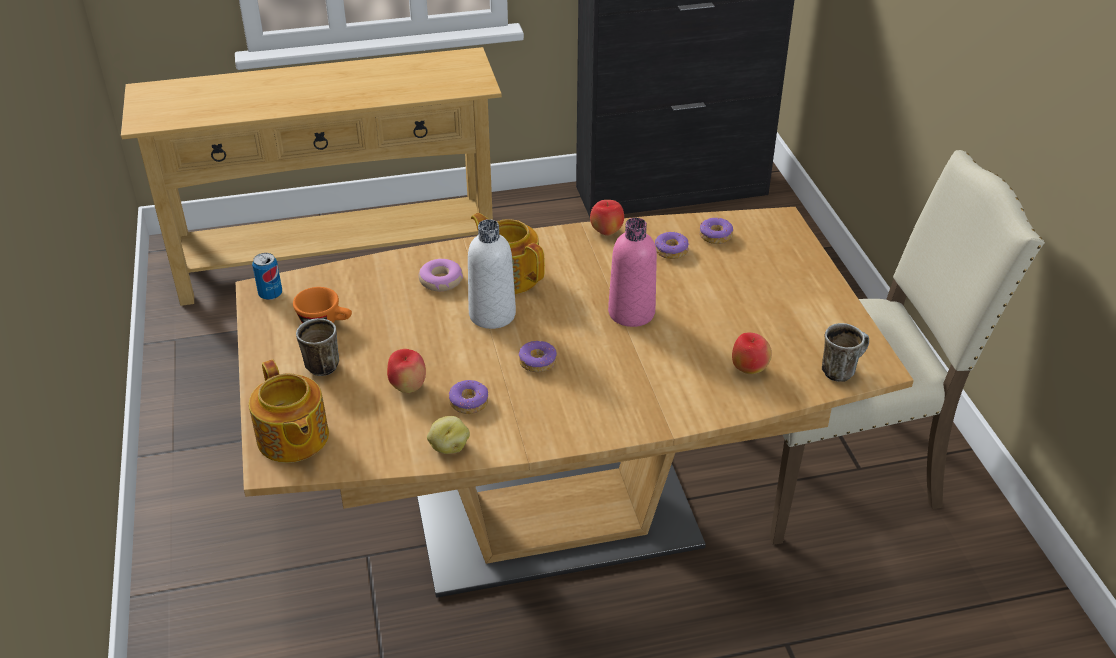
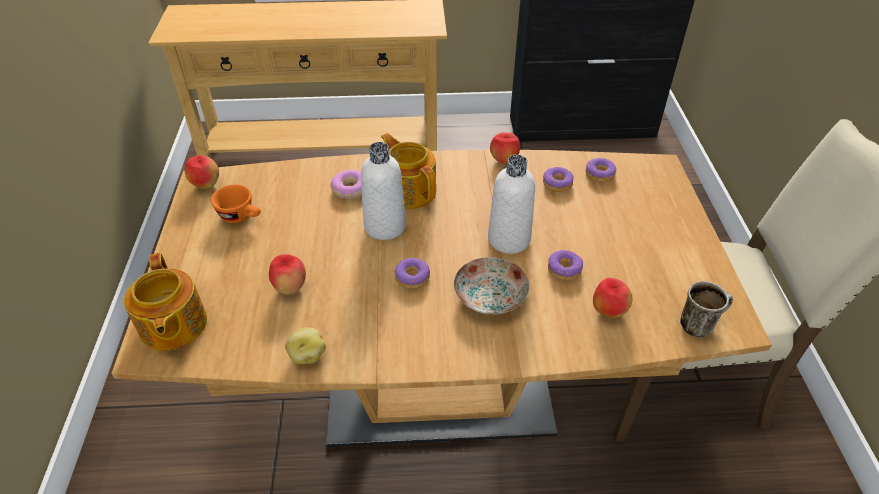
camera: 10 degrees right, 5 degrees up
can [252,253,282,300] -> apple [185,155,219,189]
mug [296,318,339,376] -> none
donut [449,380,488,414] -> donut moved to [548,250,583,281]
pink bottle [608,218,657,327] -> white bottle [488,154,535,254]
none -> plate [454,257,529,315]

